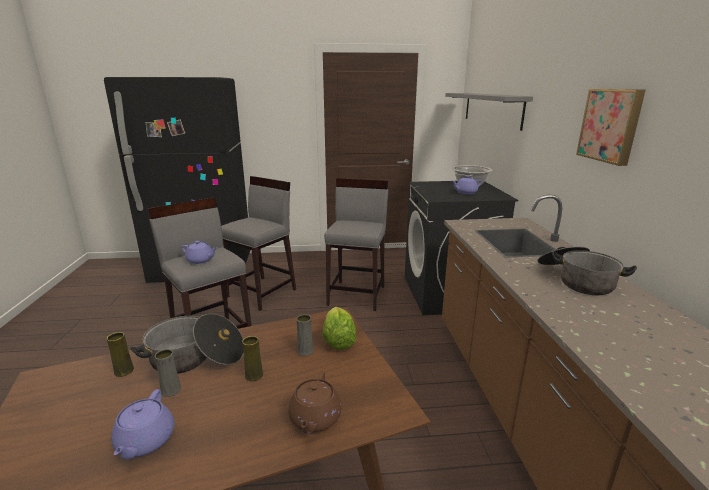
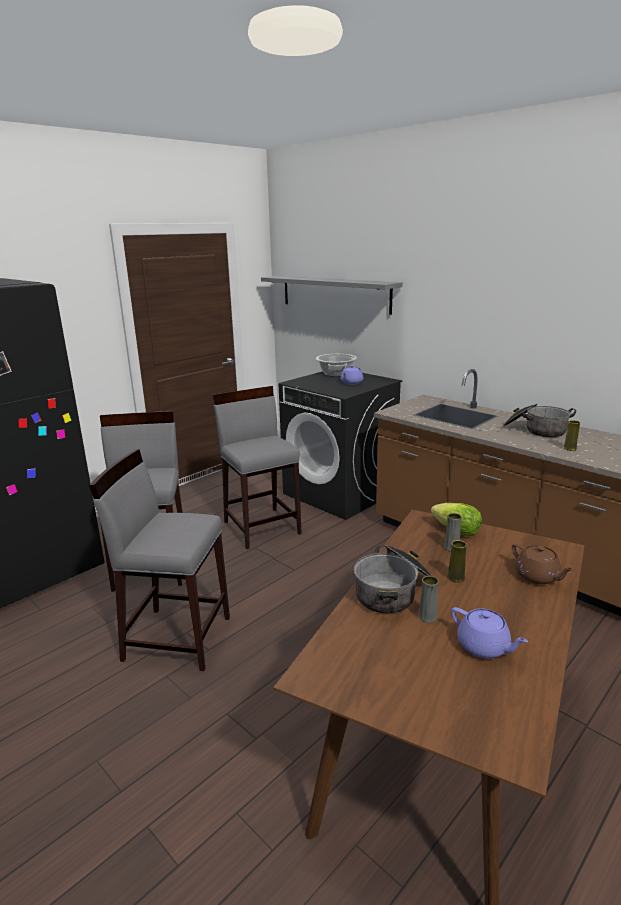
camera: 40 degrees left, 0 degrees up
yellow vase [107,332,134,377] -> yellow vase moved to [563,420,580,451]
purple teapot [181,241,217,264] -> none
picture [576,89,646,166] -> none

